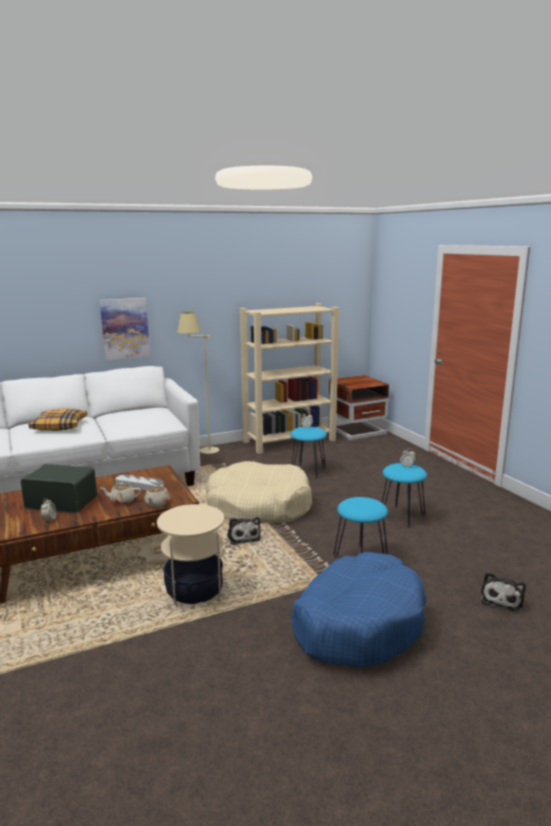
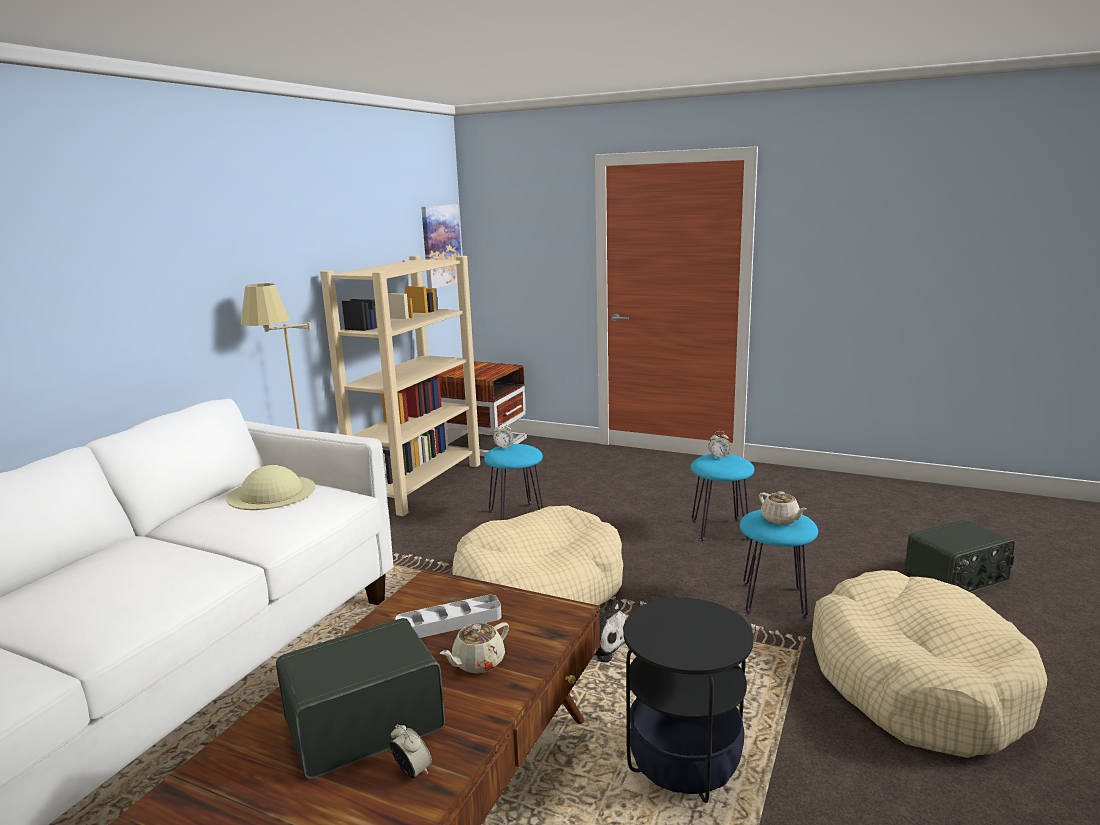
camera: 40 degrees left, 0 degrees up
pillow [29,409,87,431] -> none
picture [100,298,150,360] -> picture moved to [421,204,461,288]
beige teapot [144,484,170,507] -> beige teapot moved to [759,491,807,525]
beige side table [157,504,224,606] -> black side table [623,598,754,803]
blue dog bed [291,552,426,667] -> beige dog bed [812,570,1047,758]
plush toy [481,572,526,611] -> radio [905,519,1015,593]
none -> beige hat [226,465,316,510]

